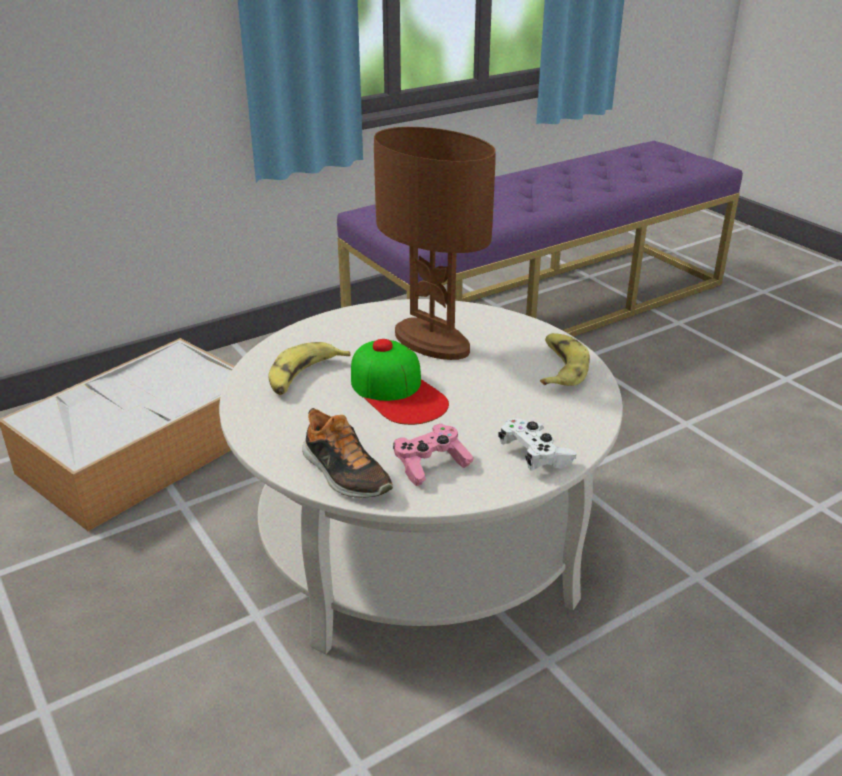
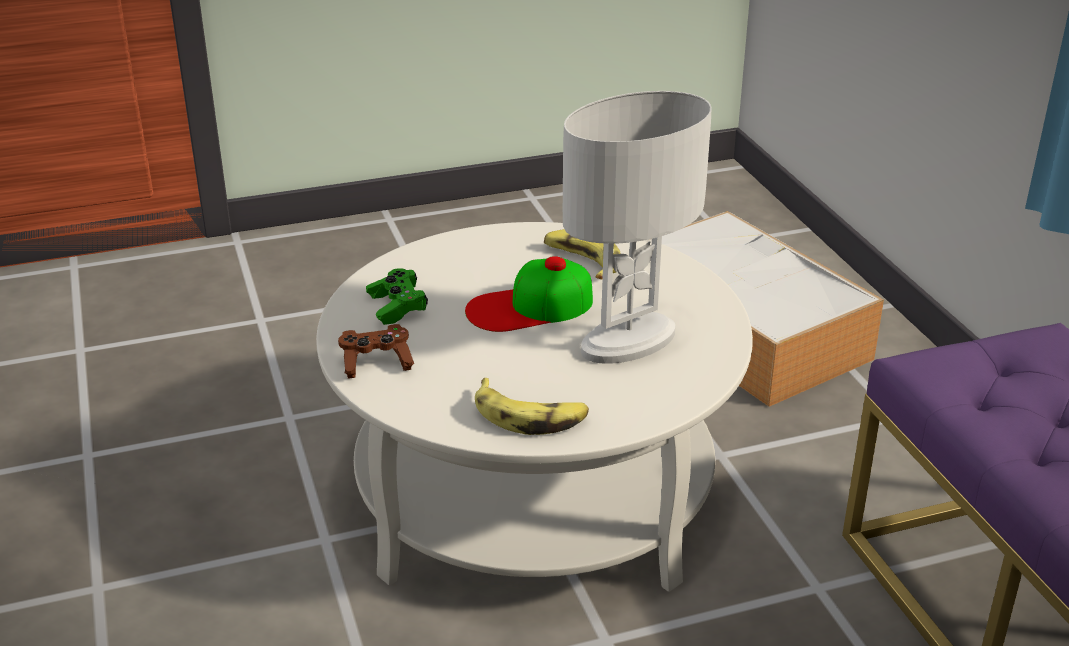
camera: 105 degrees right, 0 degrees up
shoe [302,408,393,498] -> none
brown table lamp [374,127,496,360] -> white table lamp [563,91,711,364]
pink game controller [393,424,474,486] -> green game controller [366,268,428,325]
white game controller [499,418,576,471] -> brown game controller [338,324,414,379]

